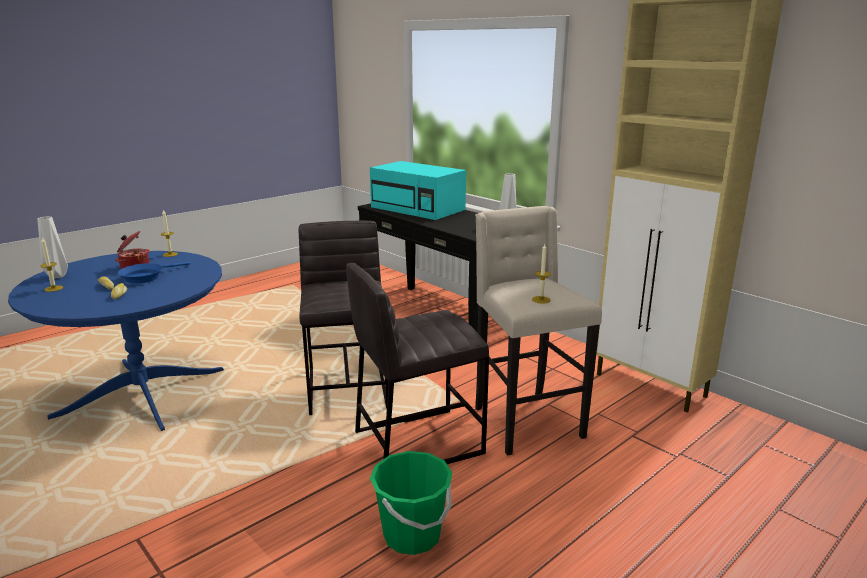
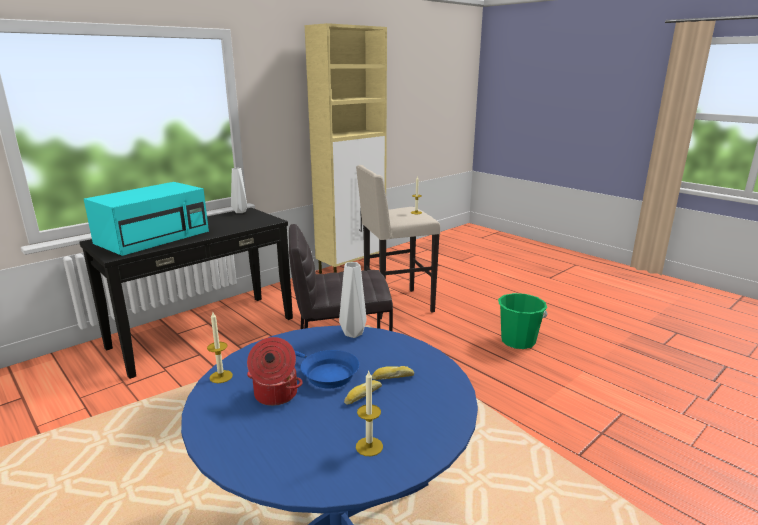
camera: 90 degrees left, 0 degrees up
white vase [37,216,68,279] -> white vase moved to [339,262,367,338]
grey stool [346,263,489,464] -> none

